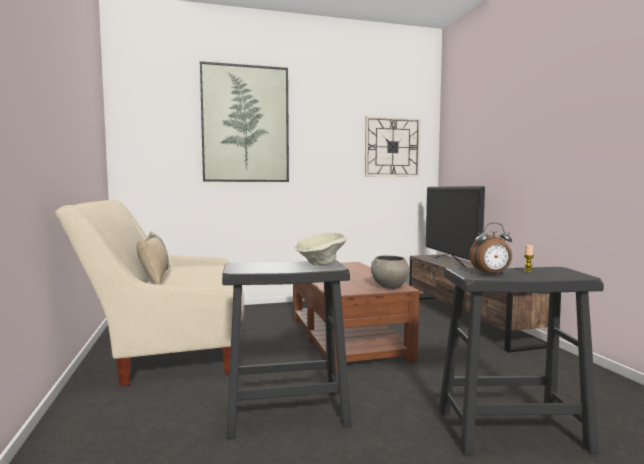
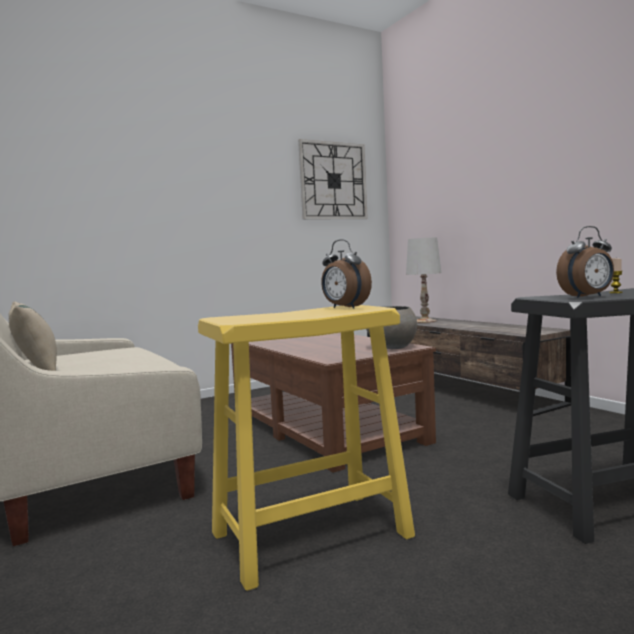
camera: 15 degrees left, 0 degrees up
picture [200,61,289,182] -> none
black stool [222,260,352,439] -> yellow stool [198,305,415,591]
beige bowl [295,232,347,266] -> alarm clock [321,239,372,309]
television [426,186,485,267] -> white table lamp [406,238,441,323]

